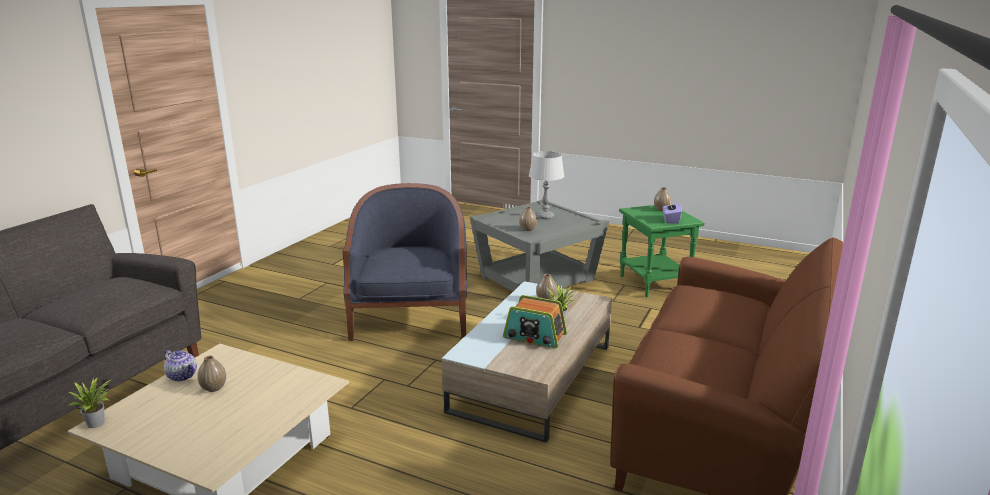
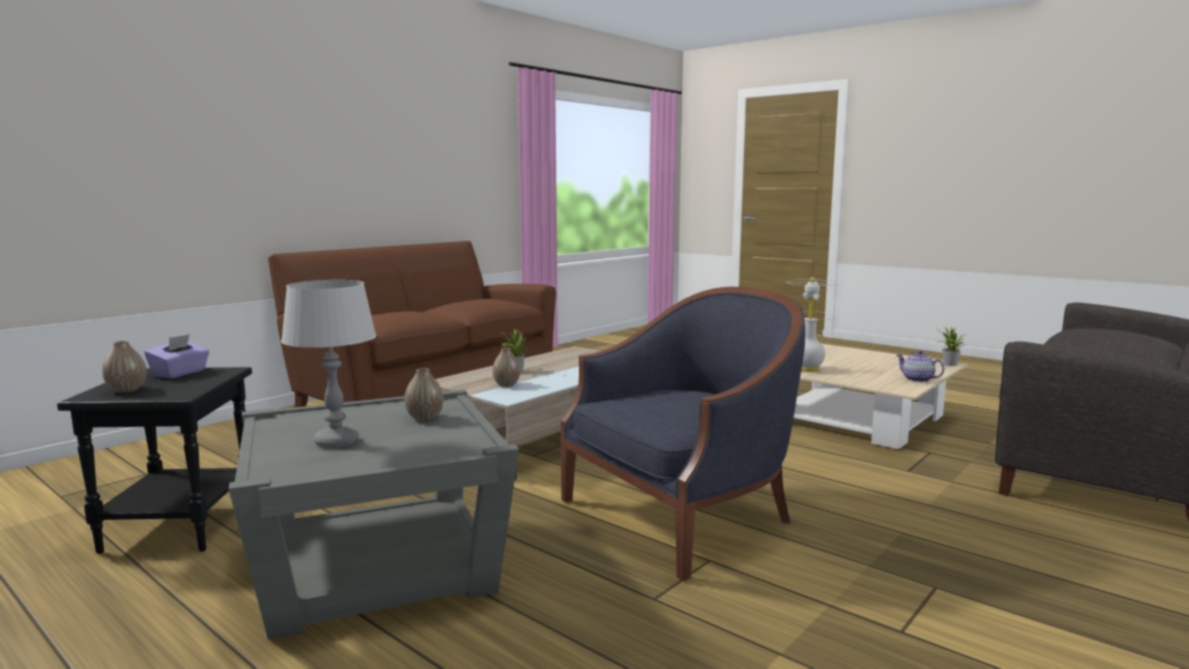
camera: 165 degrees left, 10 degrees down
vase [197,356,226,392] -> none
blue armchair [342,183,467,341] -> blue armchair turned 135 degrees counterclockwise [561,287,805,581]
radio [503,295,567,348] -> none
green side table [619,205,704,297] -> black side table [57,367,252,554]
none -> white table lamp [786,277,840,372]

